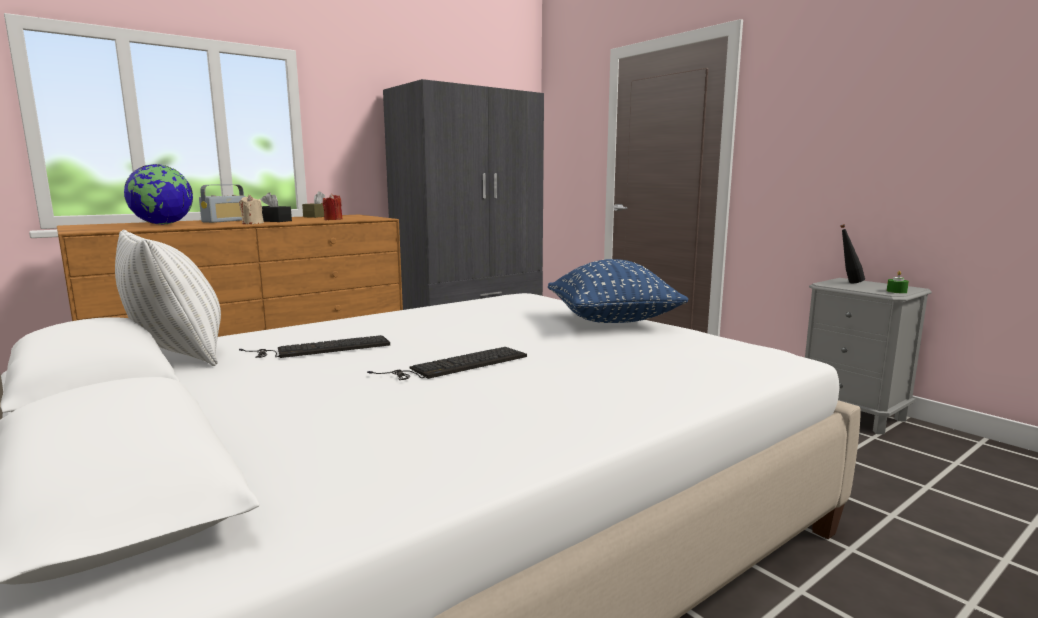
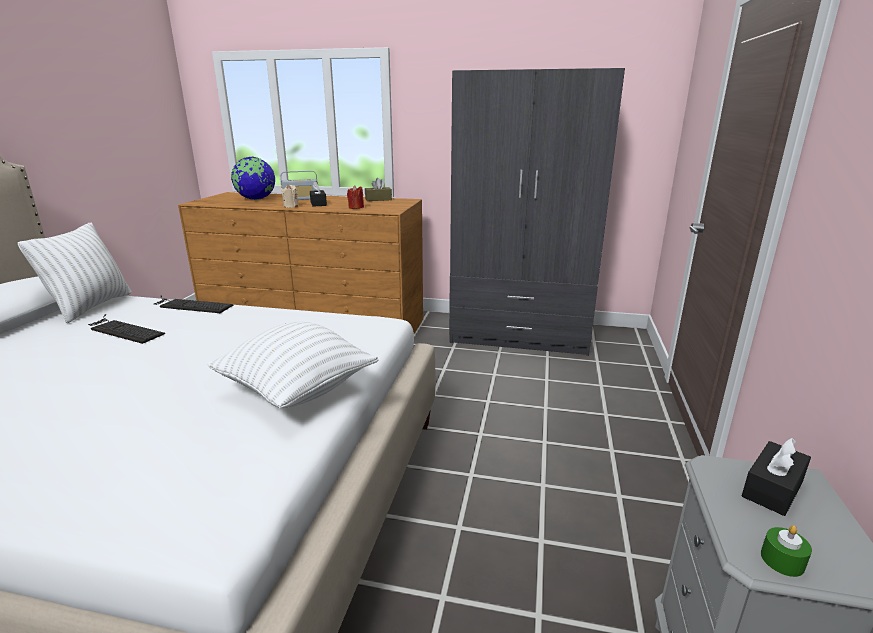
camera: 50 degrees right, 10 degrees up
keyboard [367,347,527,380] -> keyboard moved to [153,295,233,313]
blue pillow [548,259,689,323] -> white pillow [207,322,378,408]
black bottle [840,224,865,283] -> black tissue box [742,438,811,516]

